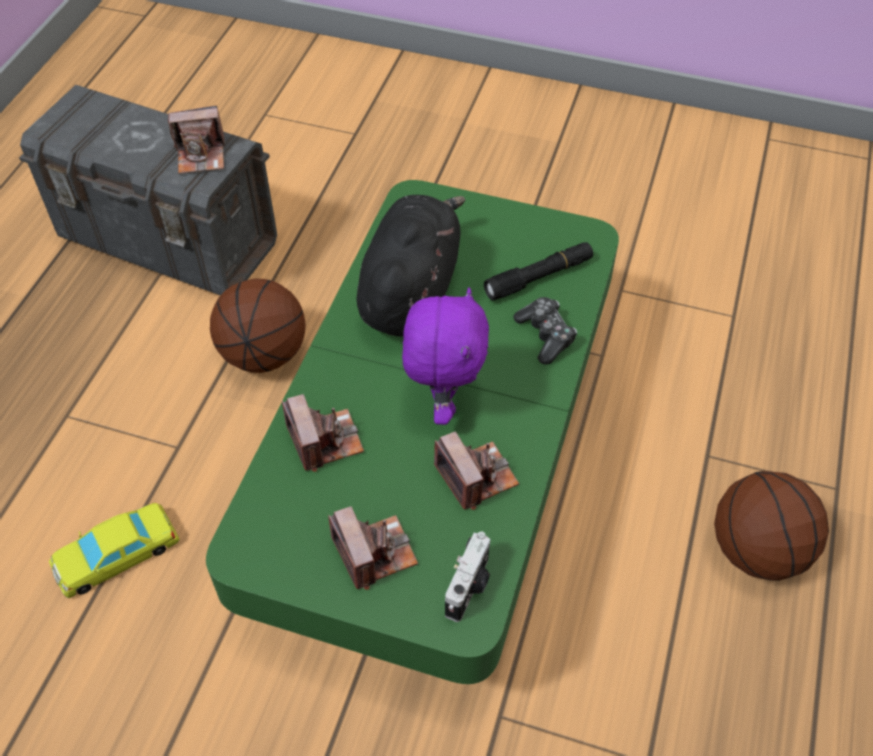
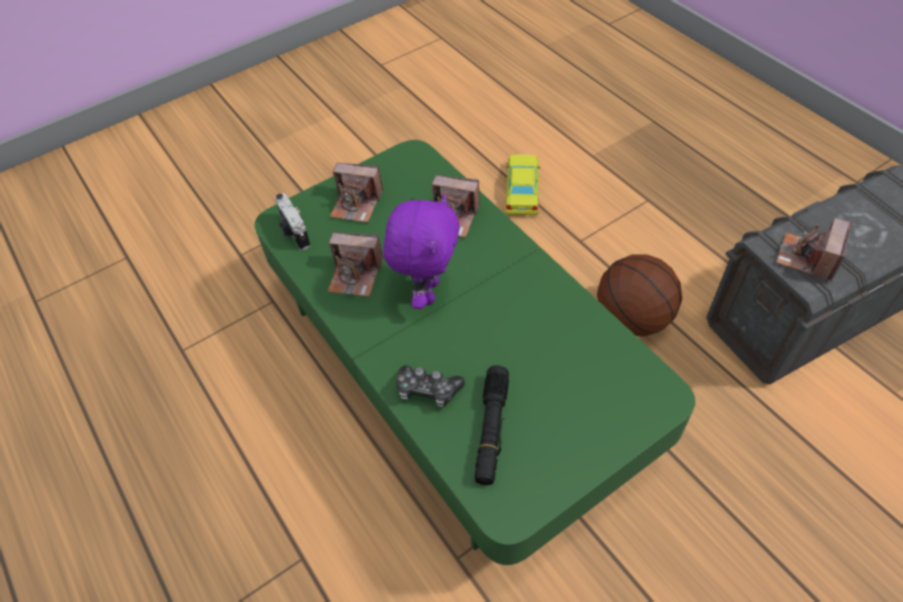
camera: 130 degrees right, 0 degrees up
black plush toy [356,195,465,337] -> none
purple plush toy [402,287,489,425] -> purple plush toy turned 120 degrees counterclockwise [383,194,460,309]
basketball [714,471,829,581] -> none

